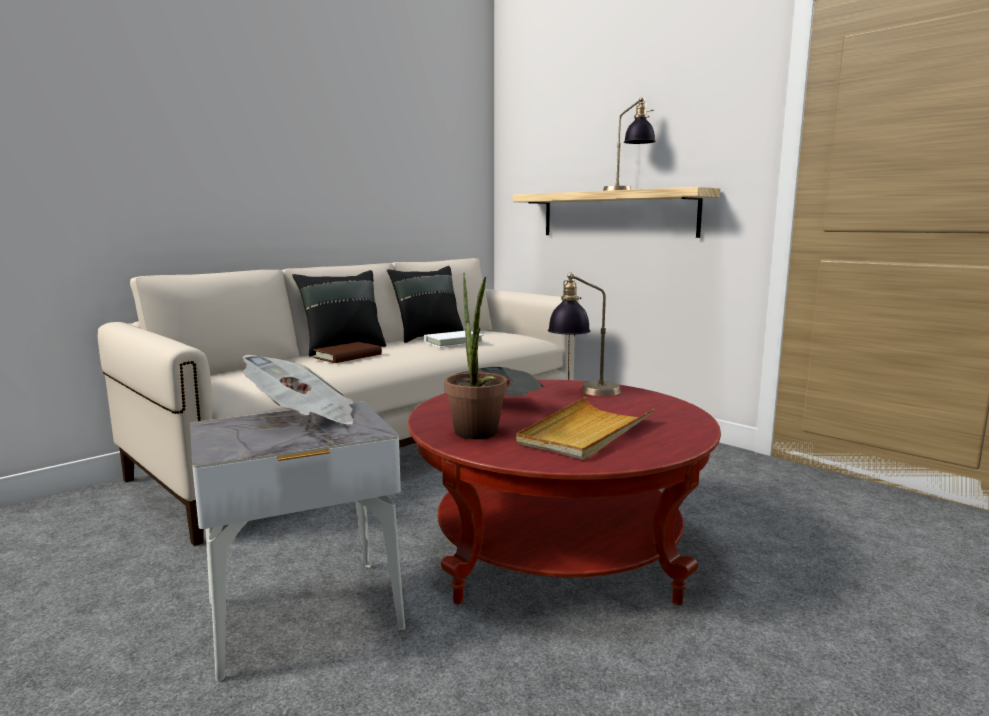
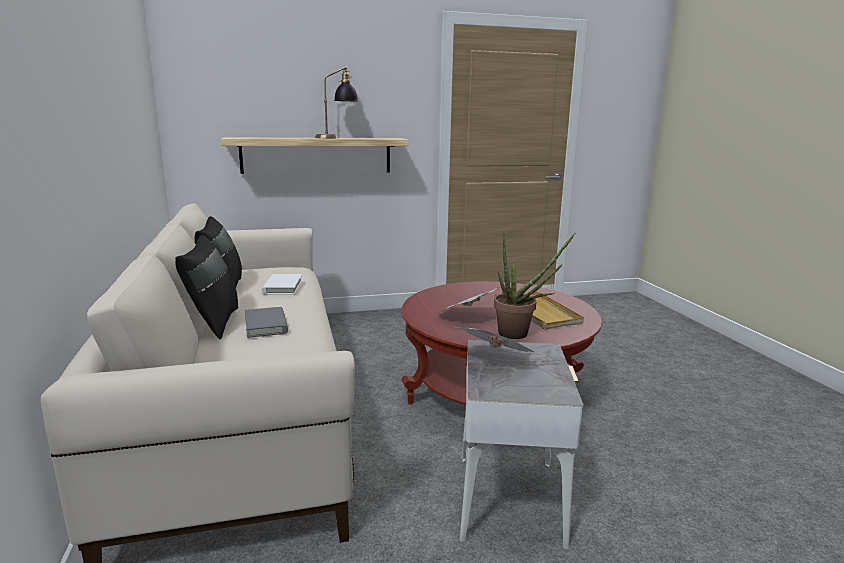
camera: 60 degrees left, 5 degrees up
brown book [313,342,382,363] -> grey book [245,307,288,338]
table lamp [548,273,621,396] -> none

